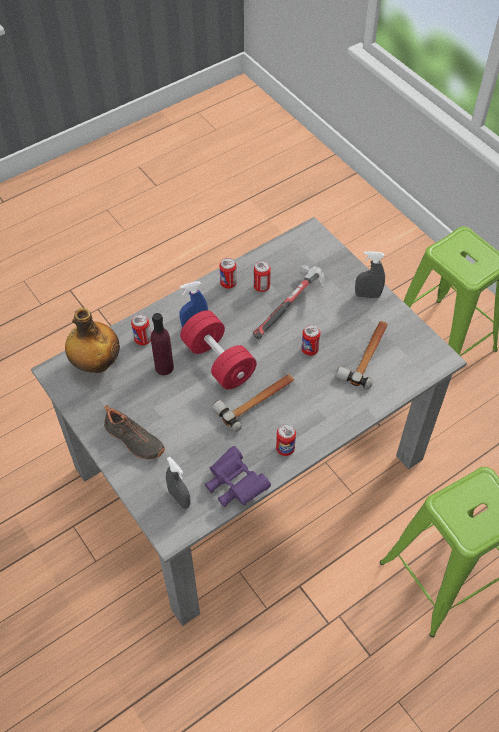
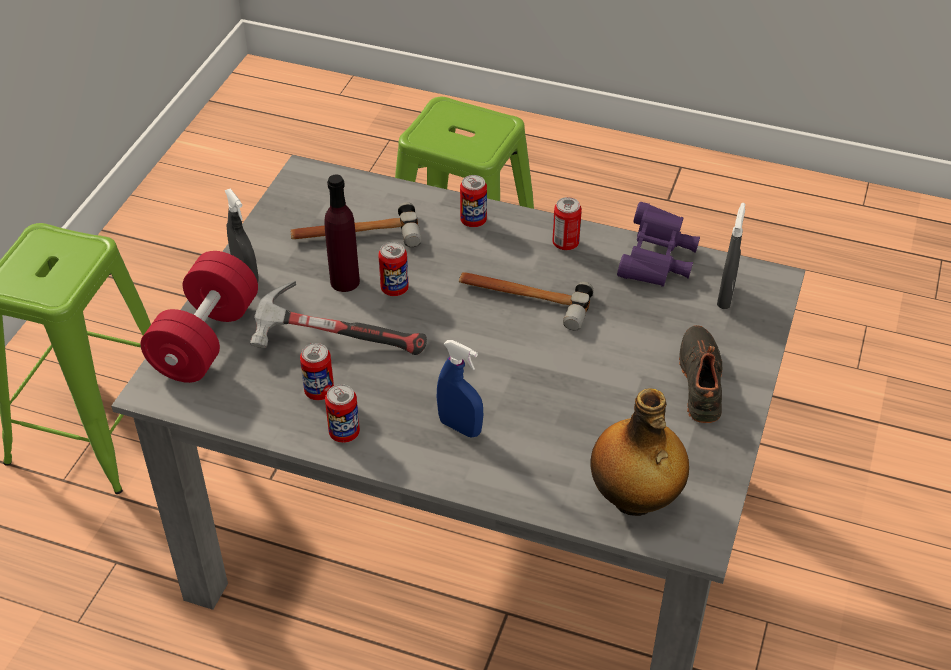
camera: 125 degrees left, 10 degrees down
can [131,314,151,345] -> can moved to [460,175,487,227]
purple bottle [151,313,174,375] -> purple bottle moved to [324,174,360,292]
red dumbbell [180,310,257,390] -> red dumbbell moved to [140,251,258,383]

